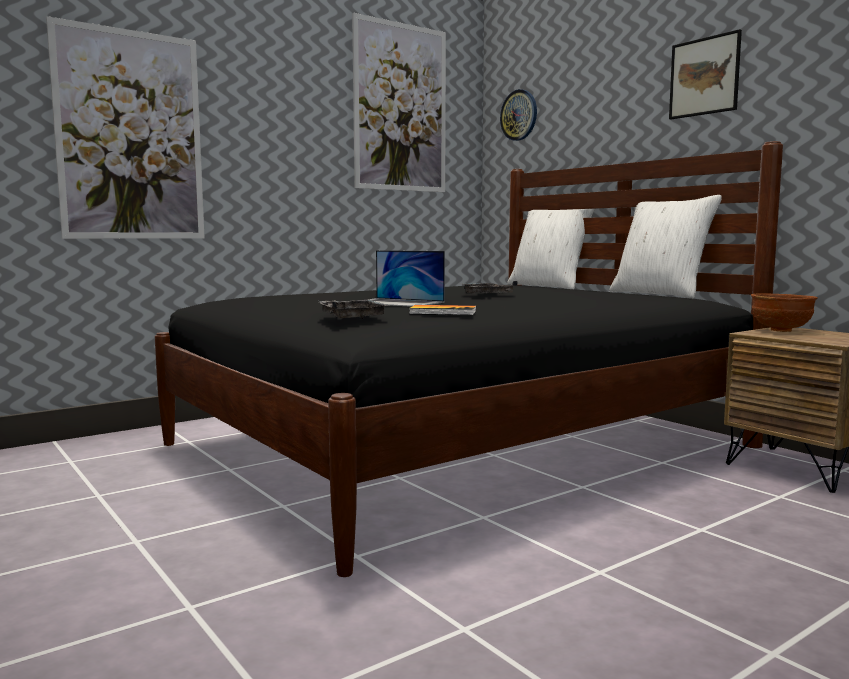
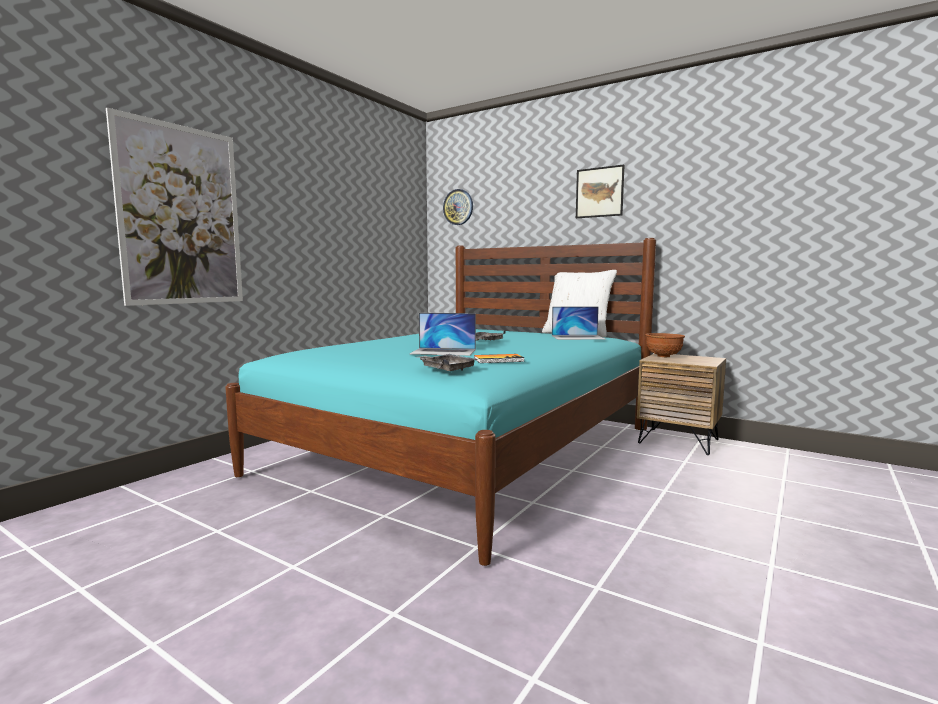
camera: 20 degrees left, 0 degrees up
black bed [155,141,783,577] -> turquoise bed [225,238,656,566]
picture [352,13,446,192] -> none
white pillow [507,209,595,289] -> none
none -> laptop [552,307,606,340]

